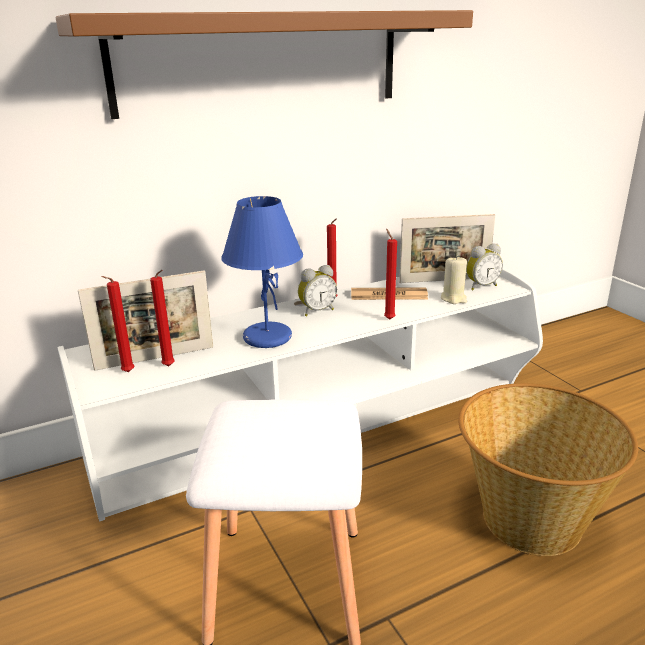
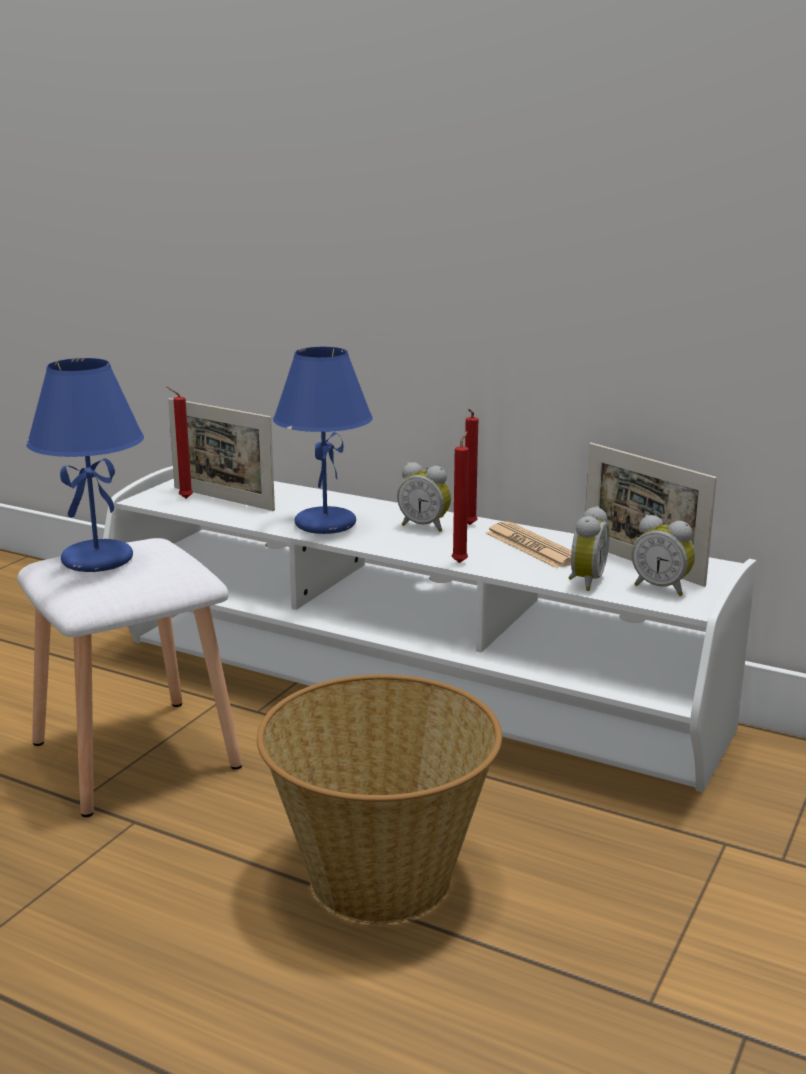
camera: 55 degrees right, 5 degrees down
brown shelf [56,10,473,119] -> none
red candle [150,270,175,366] -> none
beige candle [441,256,467,304] -> alarm clock [568,506,609,591]
none -> blue table lamp [26,358,144,572]

